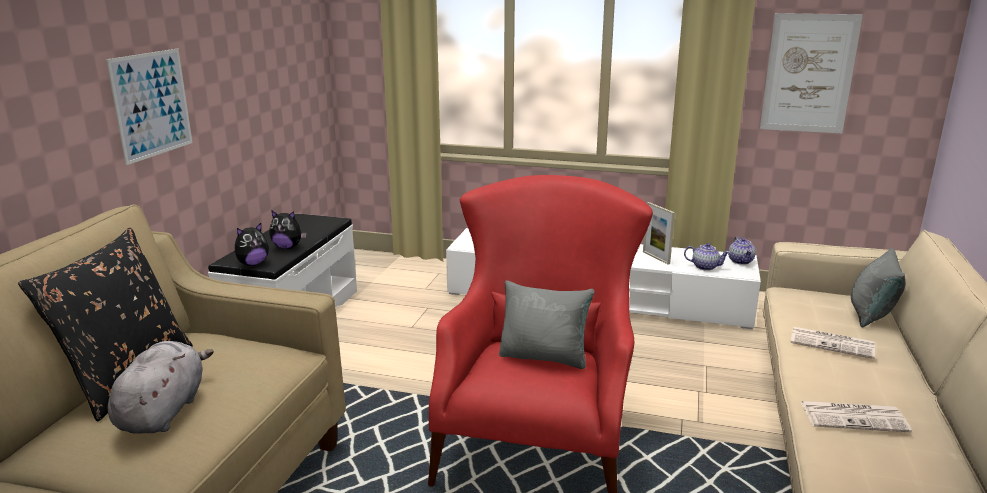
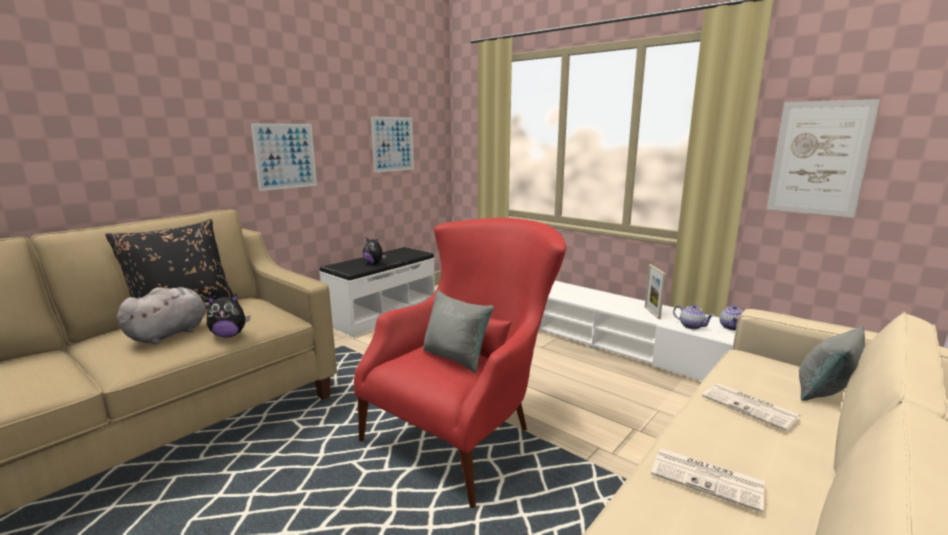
camera: 25 degrees right, 5 degrees down
plush toy [235,223,269,266] -> plush toy moved to [207,294,250,338]
none -> picture [371,116,414,173]

